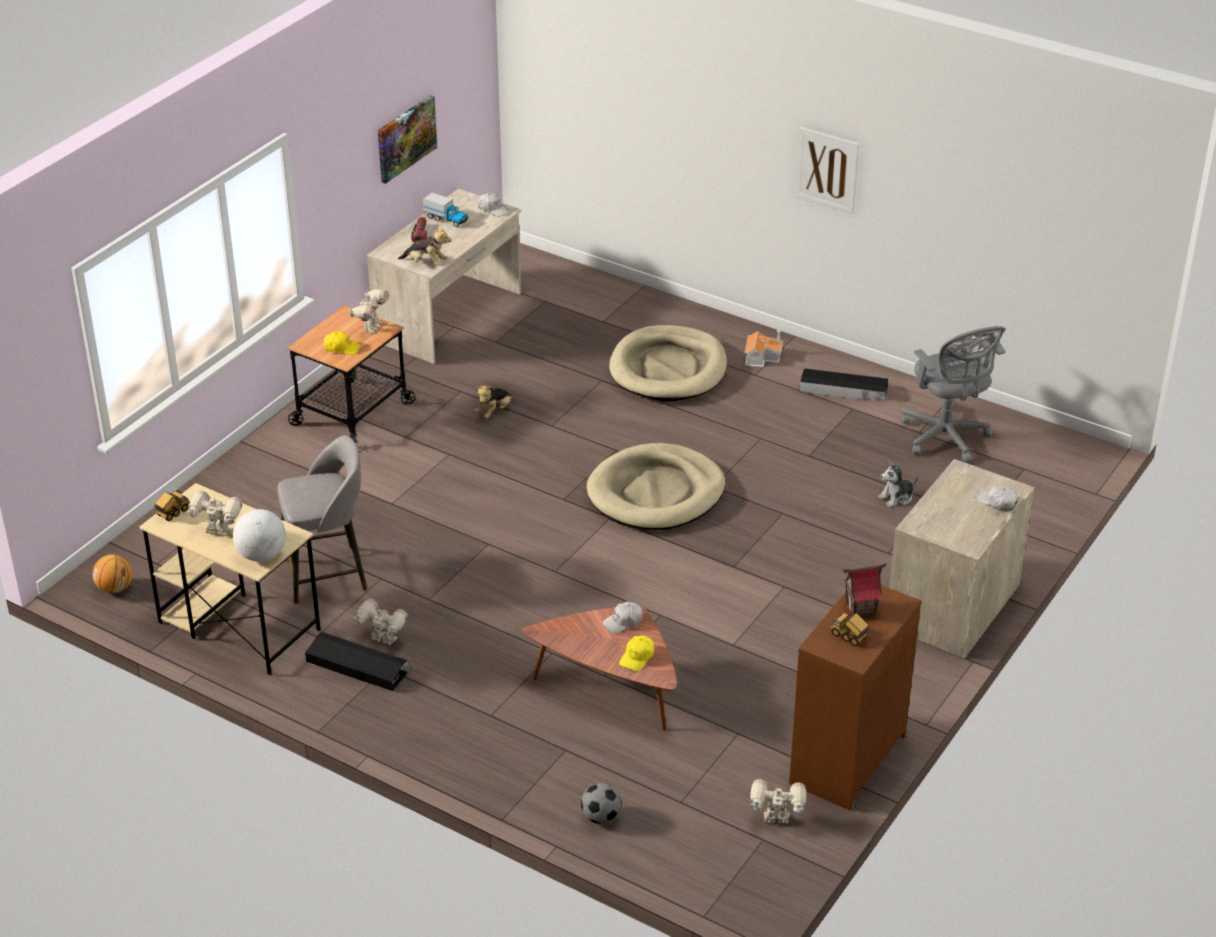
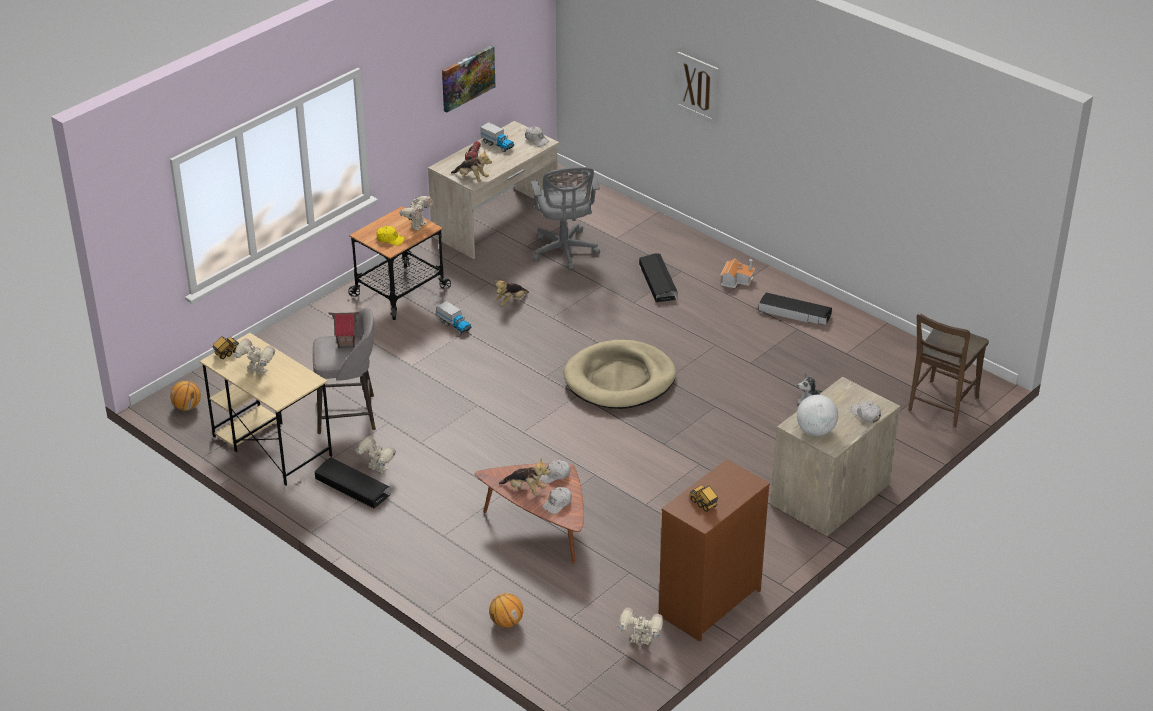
camera: 10 degrees right, 0 degrees up
globe [233,509,286,562] -> globe moved to [797,395,838,436]
football [581,783,622,824] -> basketball [489,593,523,628]
beige dog bed [609,325,727,401] -> black storage box [639,254,678,302]
yellow cap [619,635,654,671] -> white cap [542,487,572,514]
picture [795,127,859,214] -> picture moved to [676,52,719,124]
toy house [843,564,887,617] -> toy house moved to [328,312,360,348]
grey office chair [901,326,1006,463] -> grey office chair moved to [531,167,600,270]
none -> toy truck [437,301,472,334]
none -> plush toy [499,458,550,496]
none -> brown chair [908,314,989,428]

